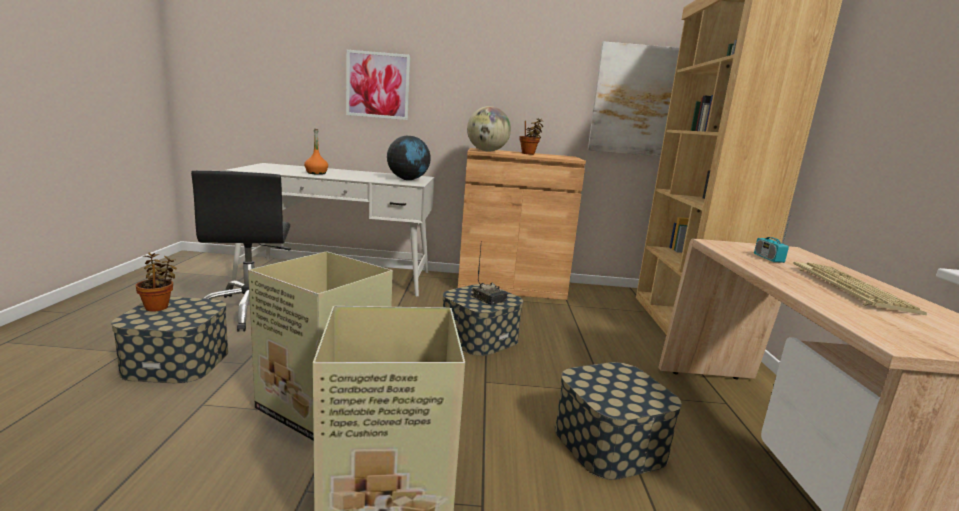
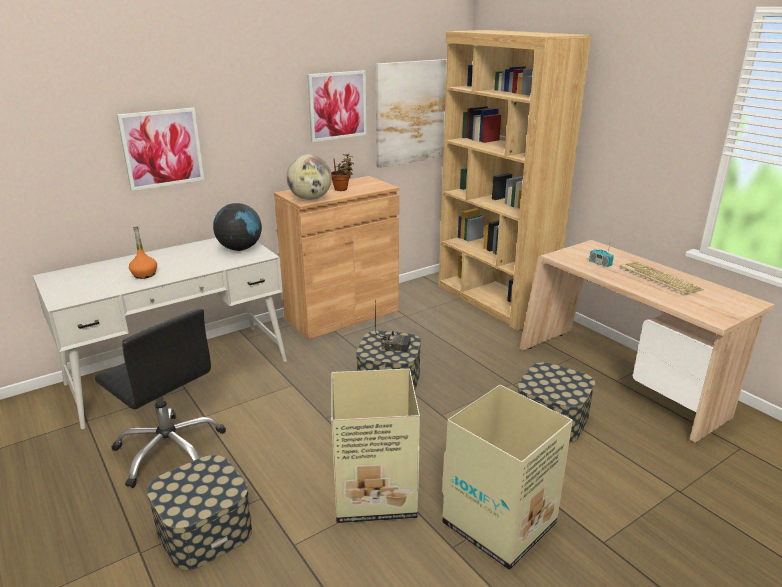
camera: 35 degrees left, 10 degrees up
potted plant [136,253,177,312] -> none
none -> picture [307,70,367,142]

